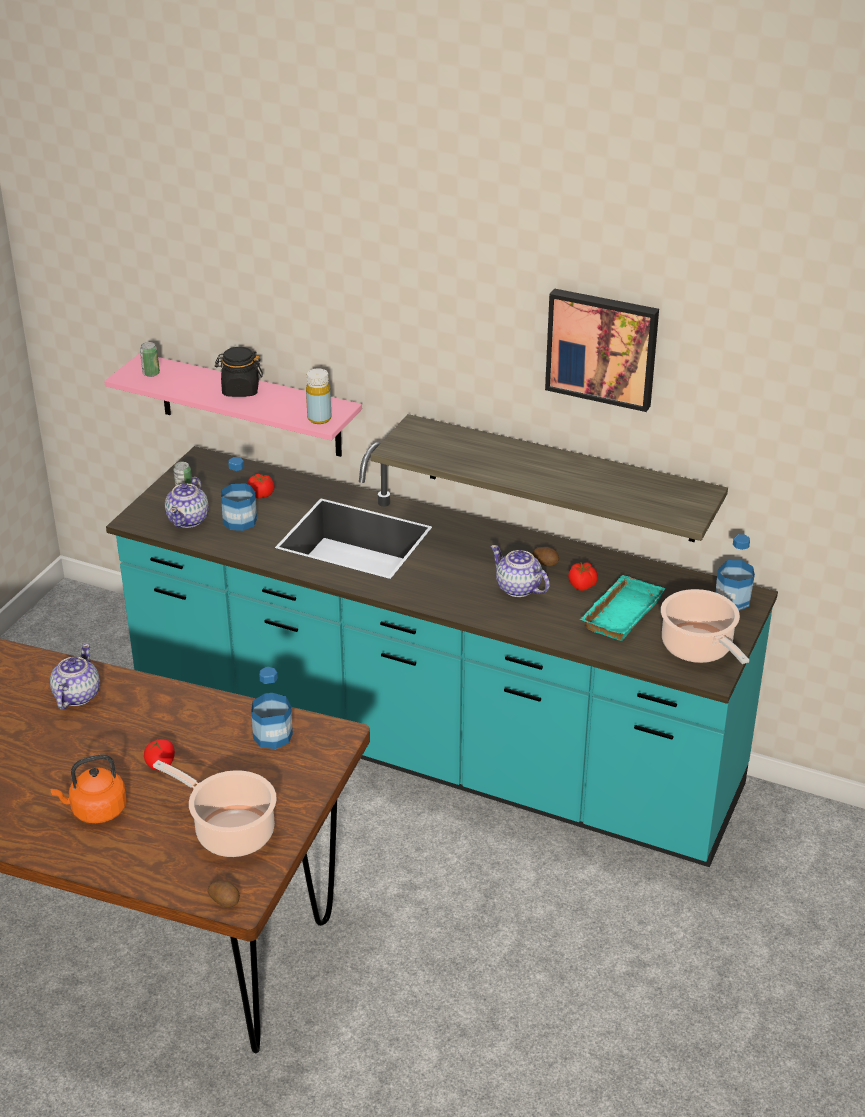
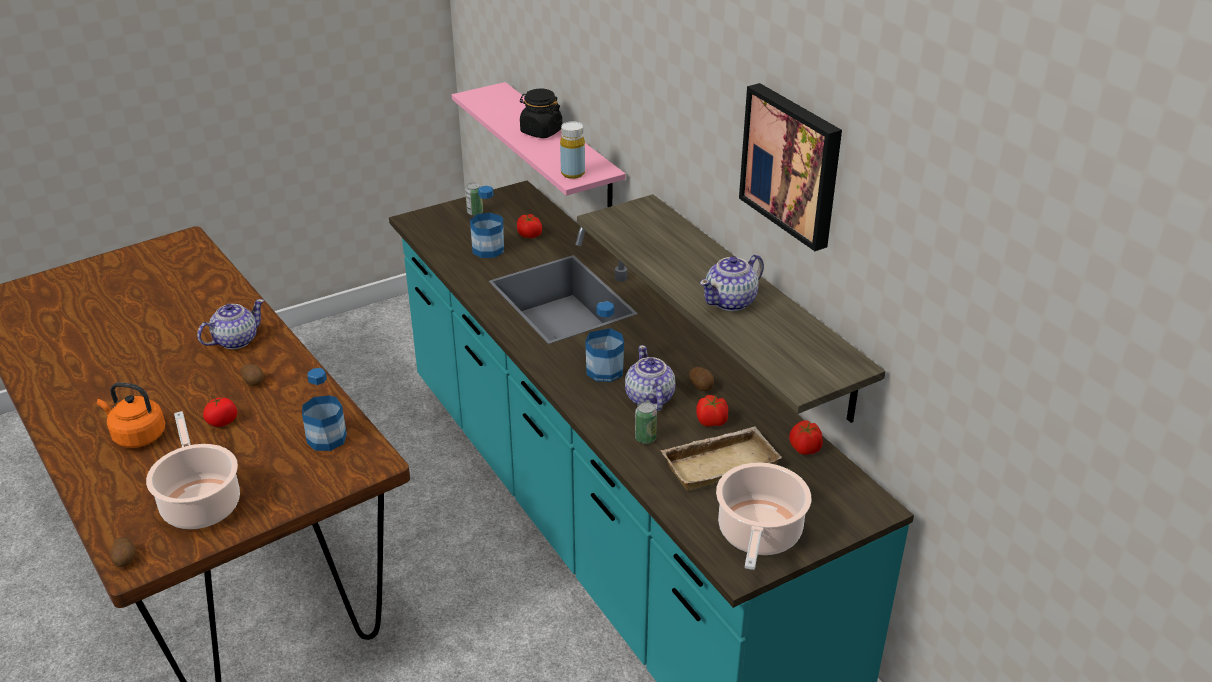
camera: 35 degrees right, 0 degrees up
can [140,342,160,377] -> can moved to [635,402,657,444]
teapot [165,477,209,528] -> teapot moved to [700,254,764,311]
turquoise tray [580,575,666,641] -> beige tray [660,427,782,491]
bottle [716,534,755,611] -> bottle moved to [585,301,624,382]
none -> potato [240,364,264,386]
none -> tomato [789,420,823,455]

